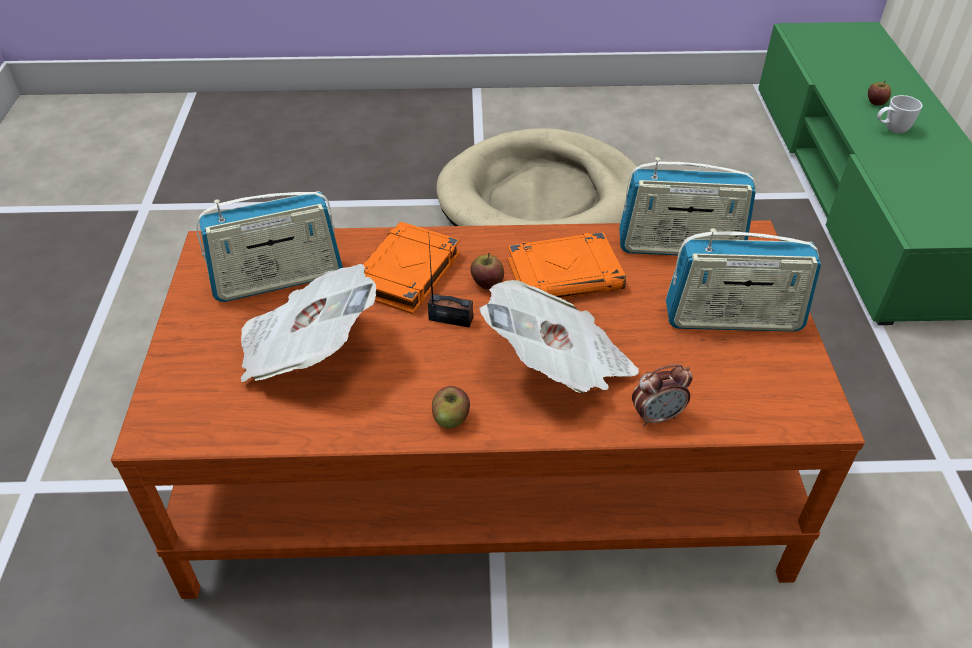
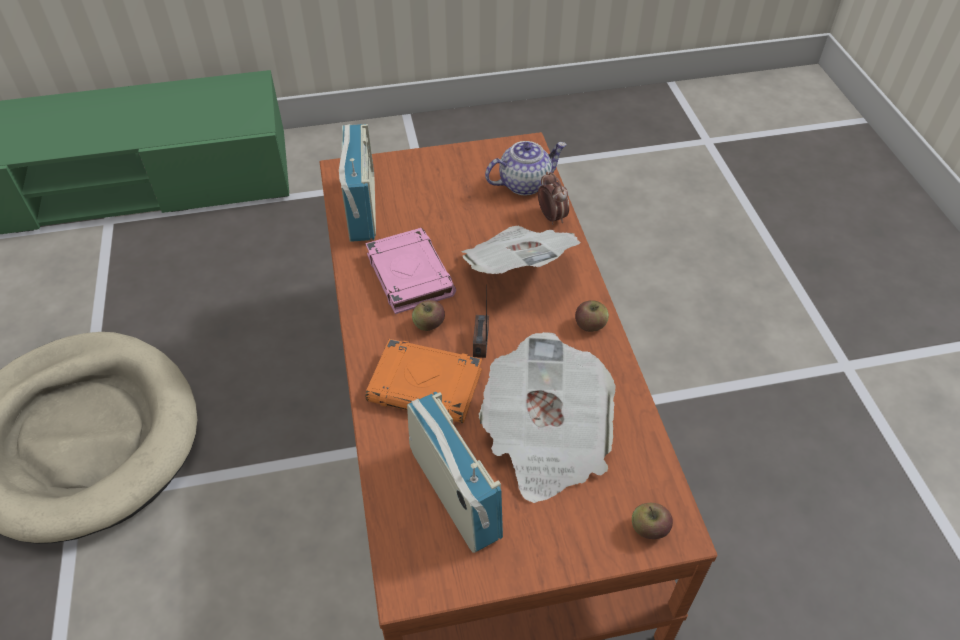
camera: 100 degrees left, 5 degrees up
orange book [508,232,626,299] -> pink book [365,228,456,314]
radio [666,229,821,332] -> none
apple [868,81,891,106] -> apple moved to [632,503,673,539]
white mug [877,95,922,133] -> none
none -> teapot [485,141,566,195]

